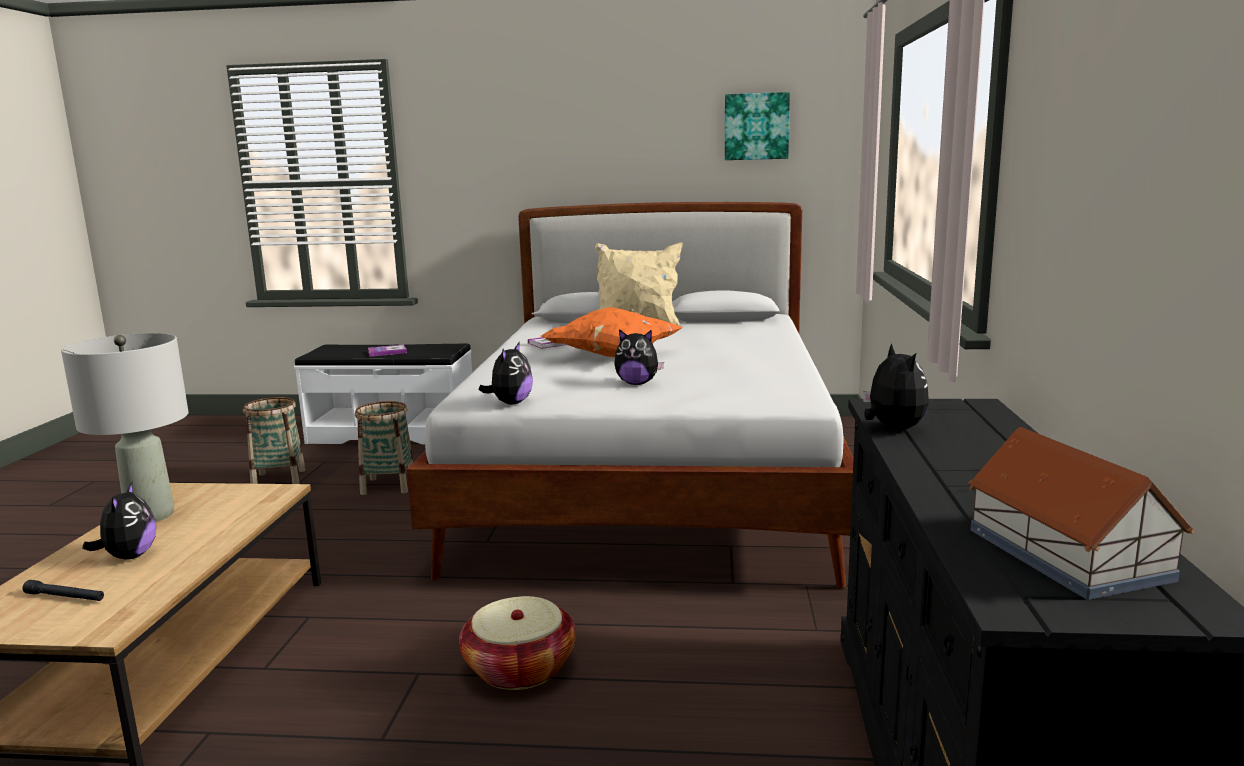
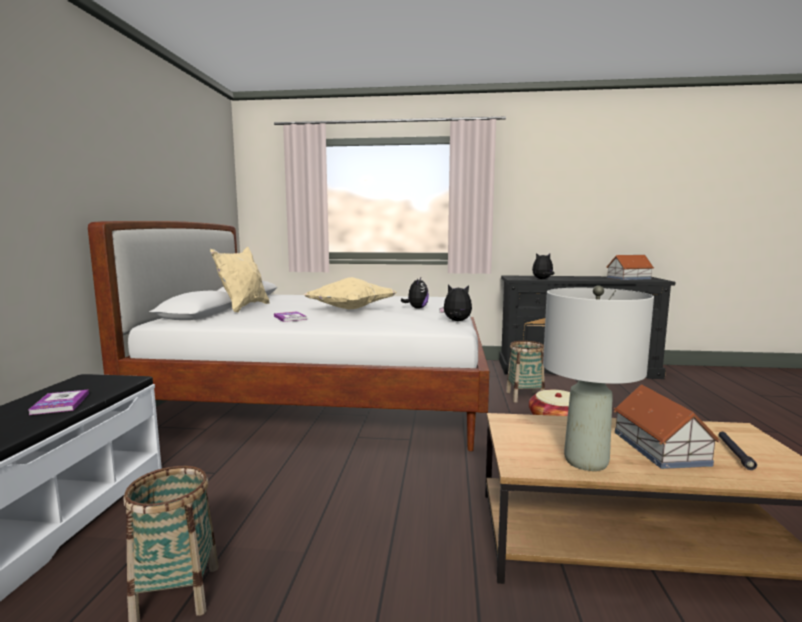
camera: 90 degrees left, 5 degrees down
plush toy [82,481,156,560] -> toy house [614,384,720,469]
basket [355,401,414,495] -> basket moved to [506,341,545,402]
orange pillow [541,307,682,357] -> beige pillow [304,277,397,309]
picture [725,92,790,160] -> none

